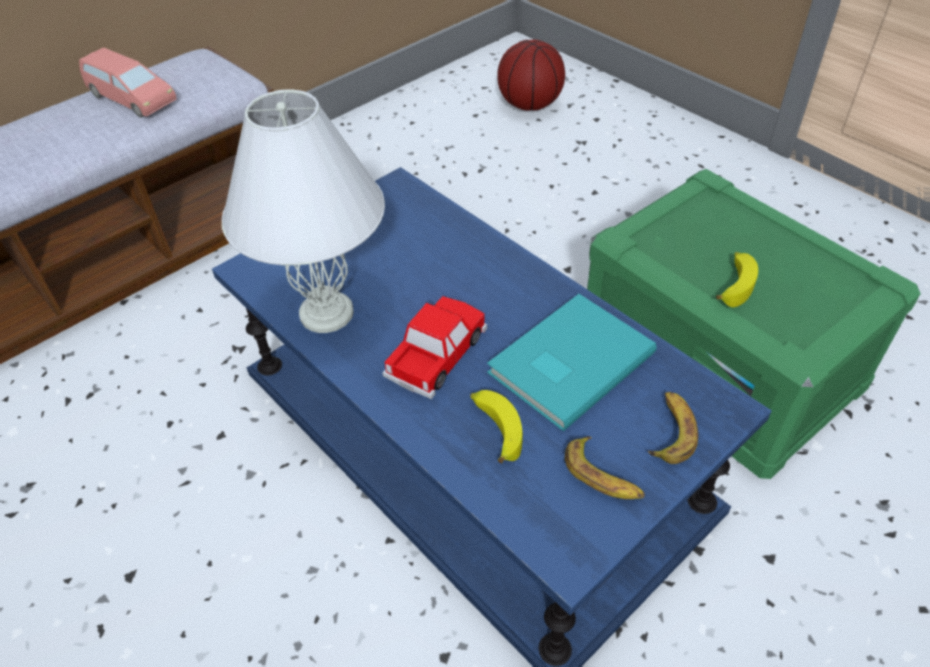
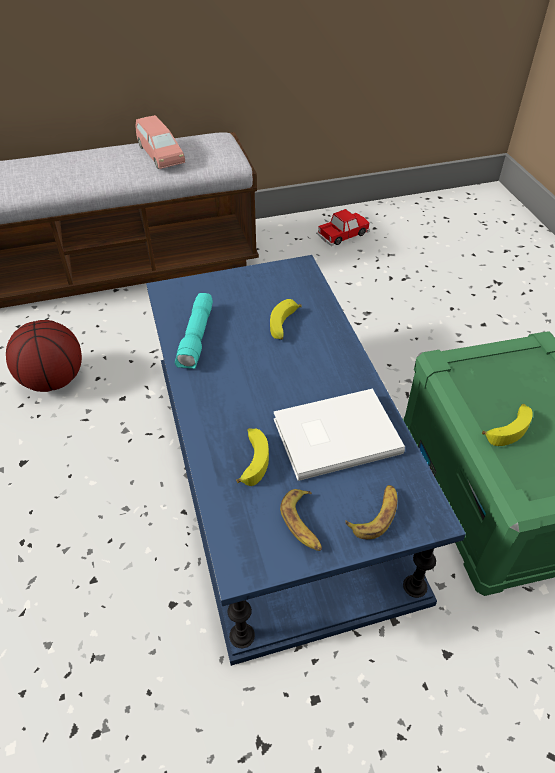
camera: 25 degrees right, 0 degrees up
white table lamp [222,89,385,333] -> turquoise flashlight [175,293,213,369]
toy car [382,296,487,399] -> toy car moved to [317,209,370,246]
turquoise book [487,294,657,431] -> white book [273,389,405,481]
basketball [497,39,565,111] -> basketball moved to [6,320,82,392]
none -> banana [270,299,302,340]

